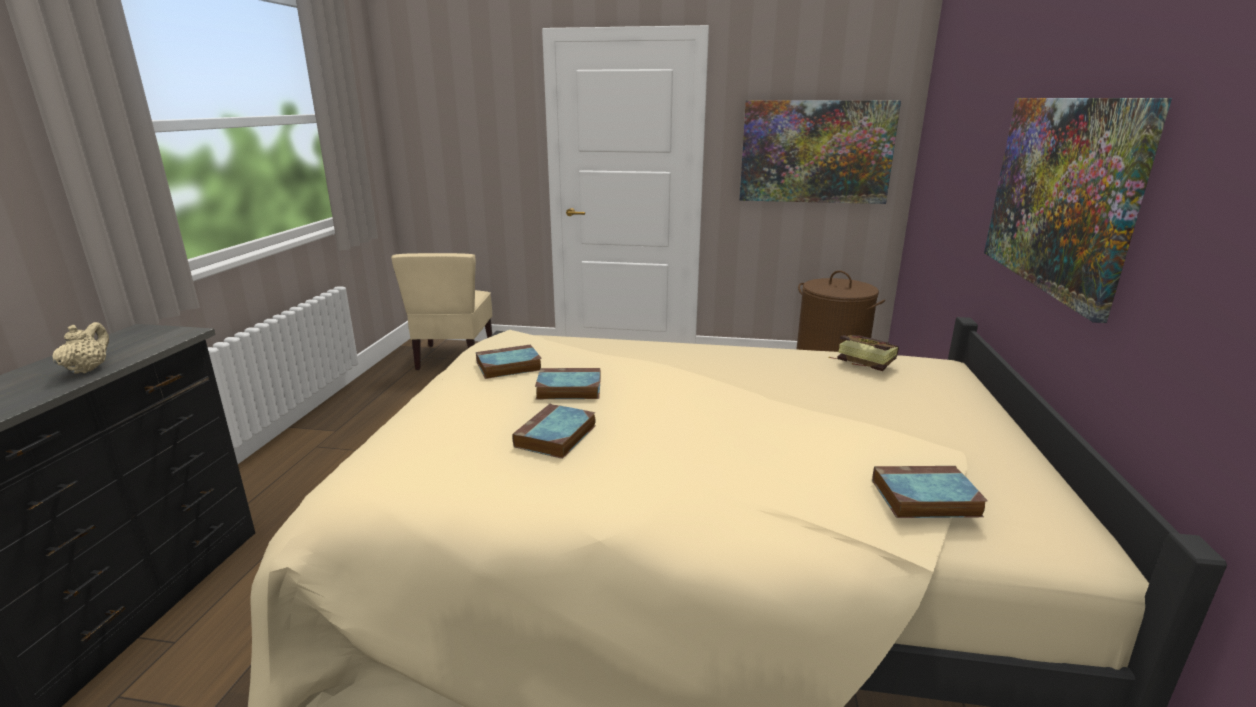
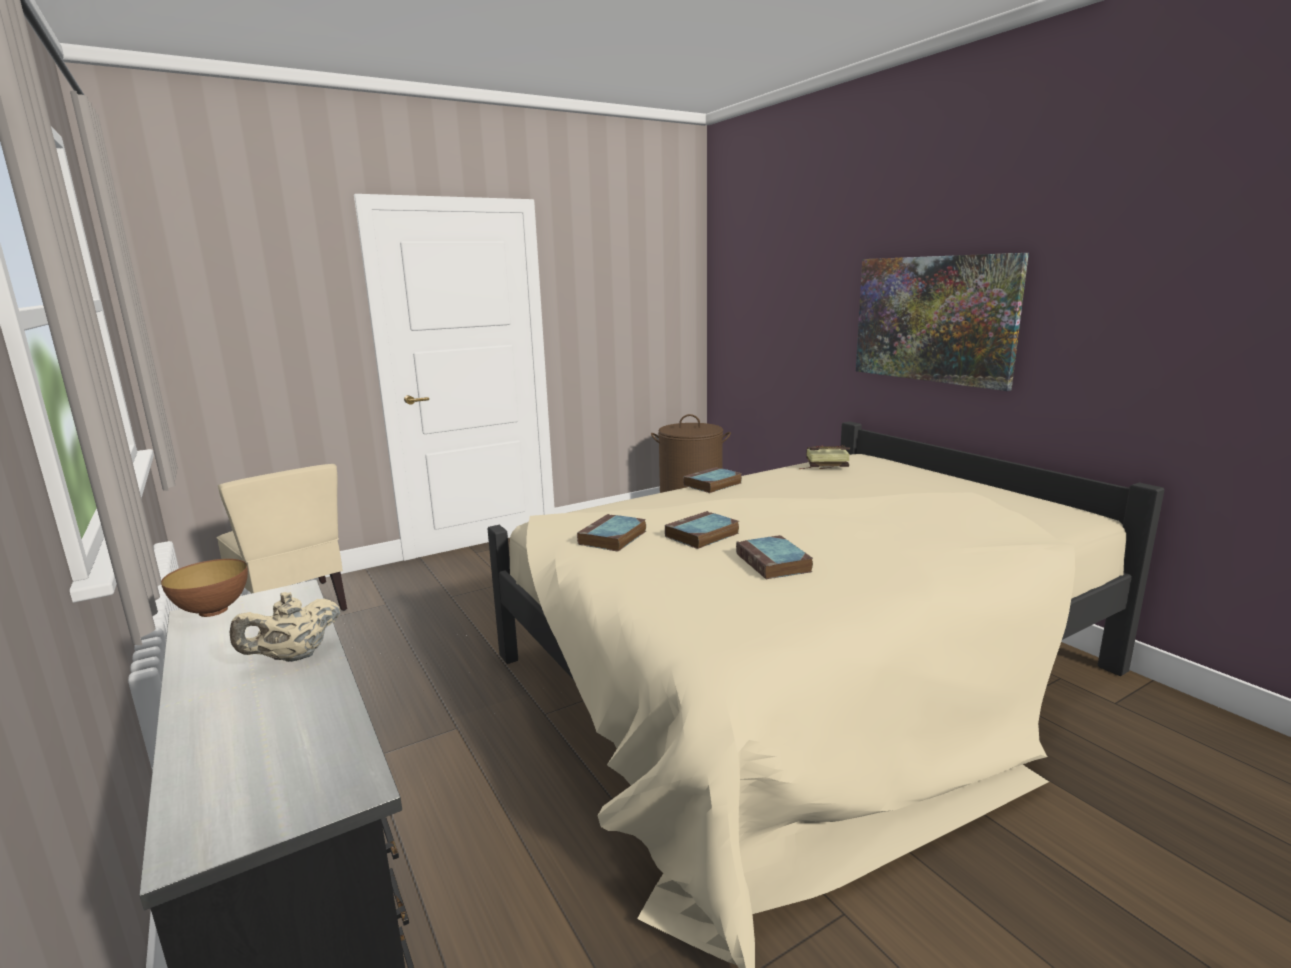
camera: 40 degrees left, 5 degrees down
beige teapot [52,322,109,374] -> beige teapot turned 90 degrees counterclockwise [230,592,341,662]
picture [740,101,901,204] -> none
book [872,466,988,518] -> book moved to [683,467,742,493]
none -> bowl [161,559,248,617]

